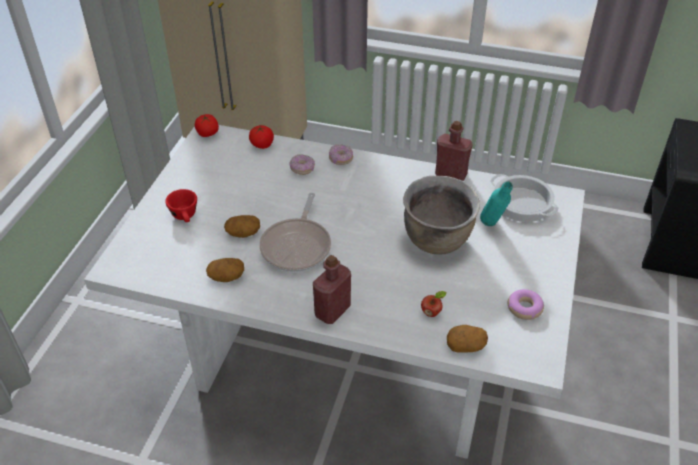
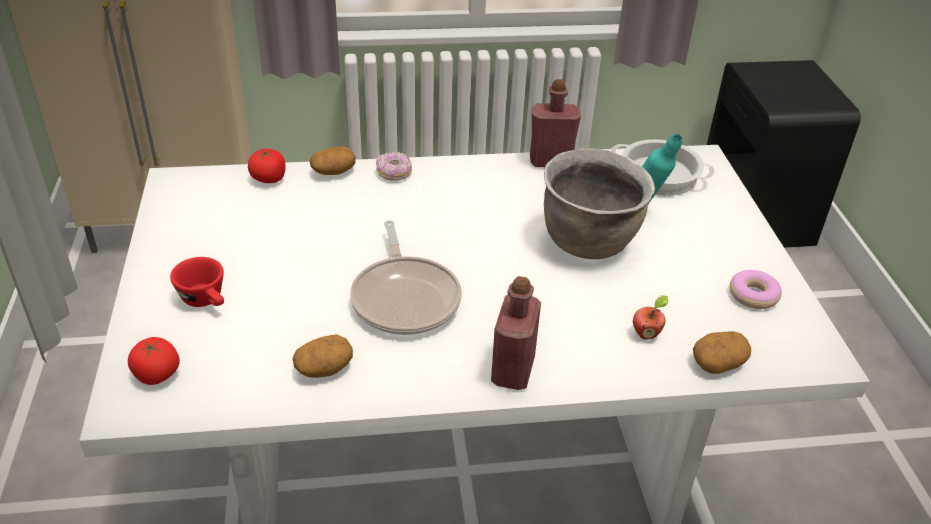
camera: 25 degrees left, 5 degrees down
tomato [195,114,219,137] -> tomato moved to [128,337,180,385]
potato [224,215,260,238] -> potato moved to [310,146,356,175]
donut [289,155,315,175] -> none

